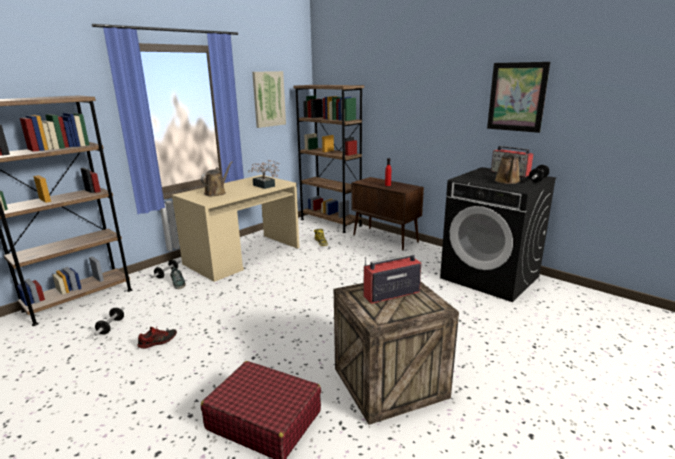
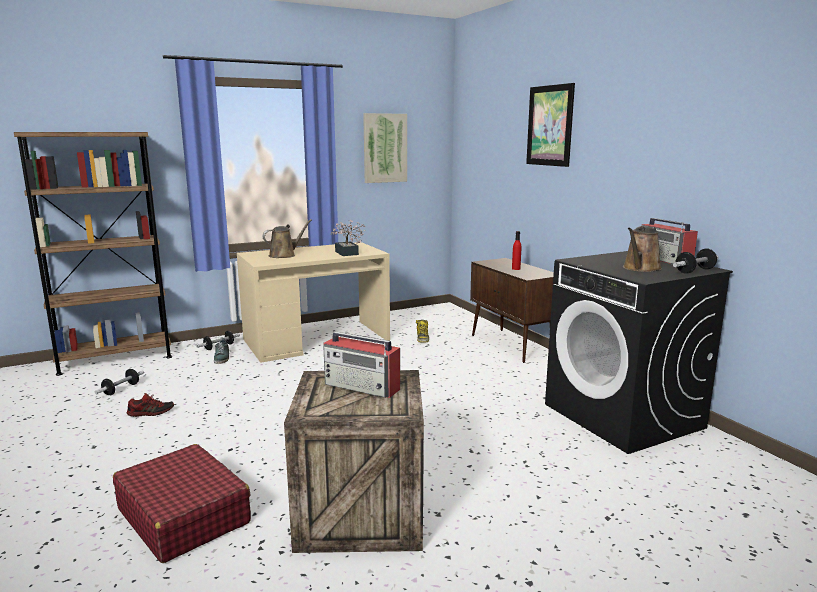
camera: 20 degrees right, 5 degrees down
brown bookcase [293,85,364,233] -> none
radio [363,254,421,304] -> radio turned 150 degrees counterclockwise [323,332,400,398]
picture [487,62,550,133] -> picture moved to [526,83,575,167]

